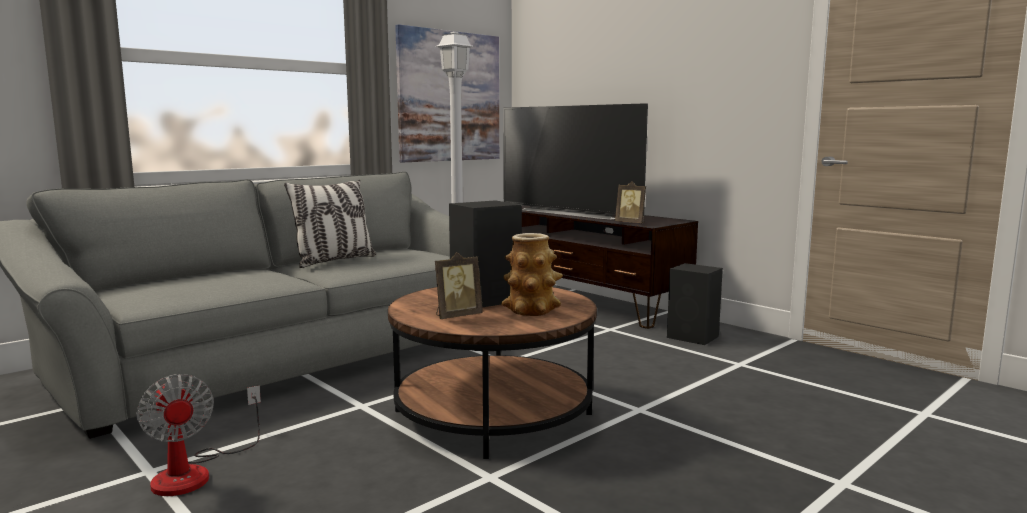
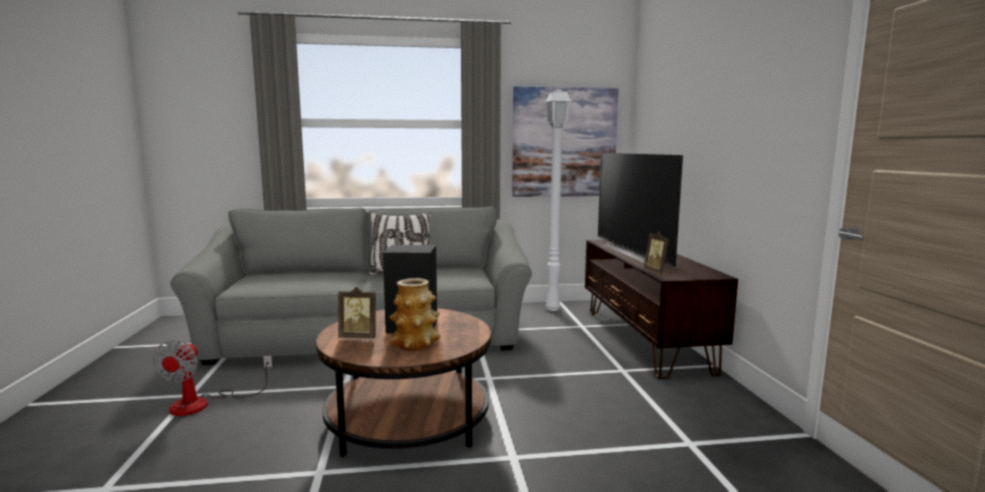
camera: 35 degrees right, 0 degrees up
black speaker [667,263,723,345] -> none

